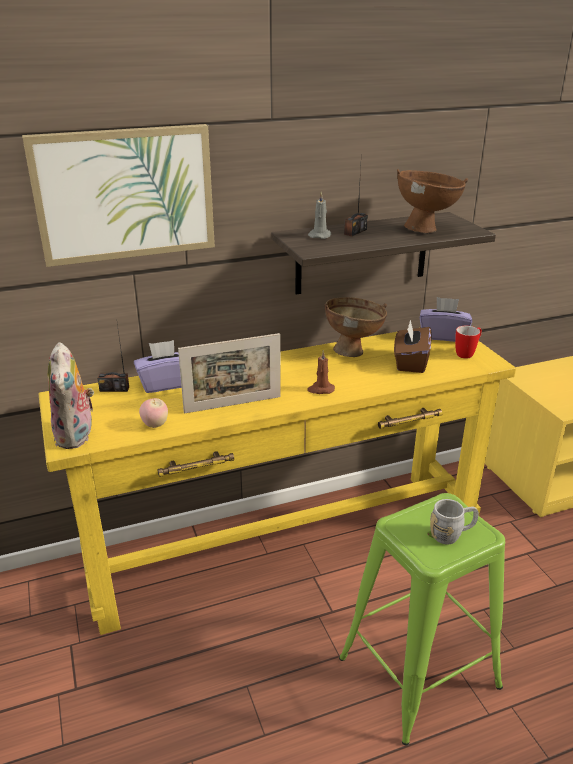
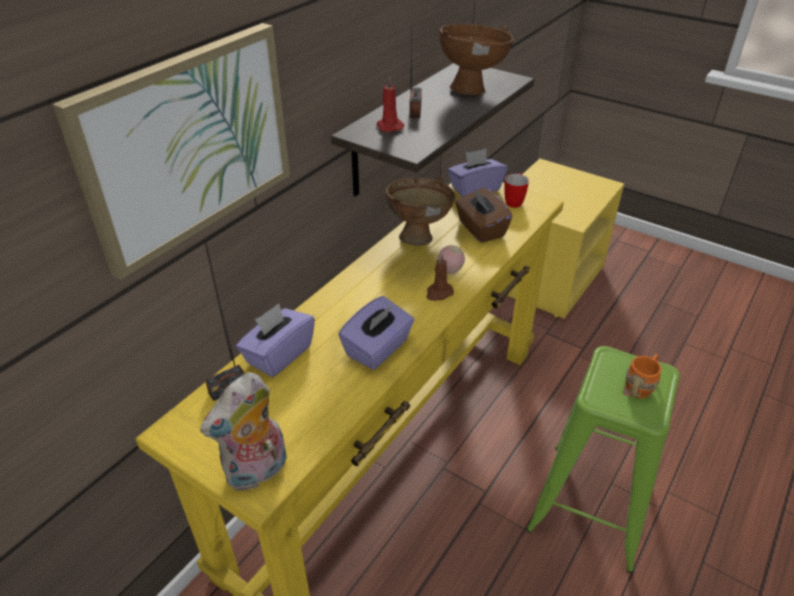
camera: 35 degrees left, 10 degrees up
plush toy [48,342,94,449] -> plush toy turned 90 degrees clockwise [200,373,287,491]
apple [139,398,168,428] -> apple moved to [438,245,465,274]
picture frame [178,333,281,414] -> purple tissue box [338,296,415,370]
grey candle [308,192,331,239] -> red candle [377,76,405,132]
grey mug [430,499,479,545] -> orange mug [626,354,661,398]

